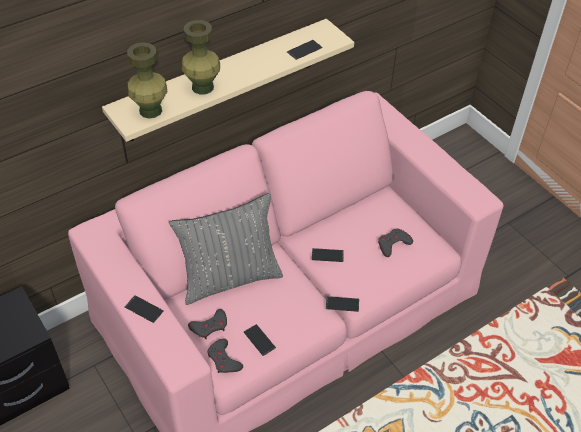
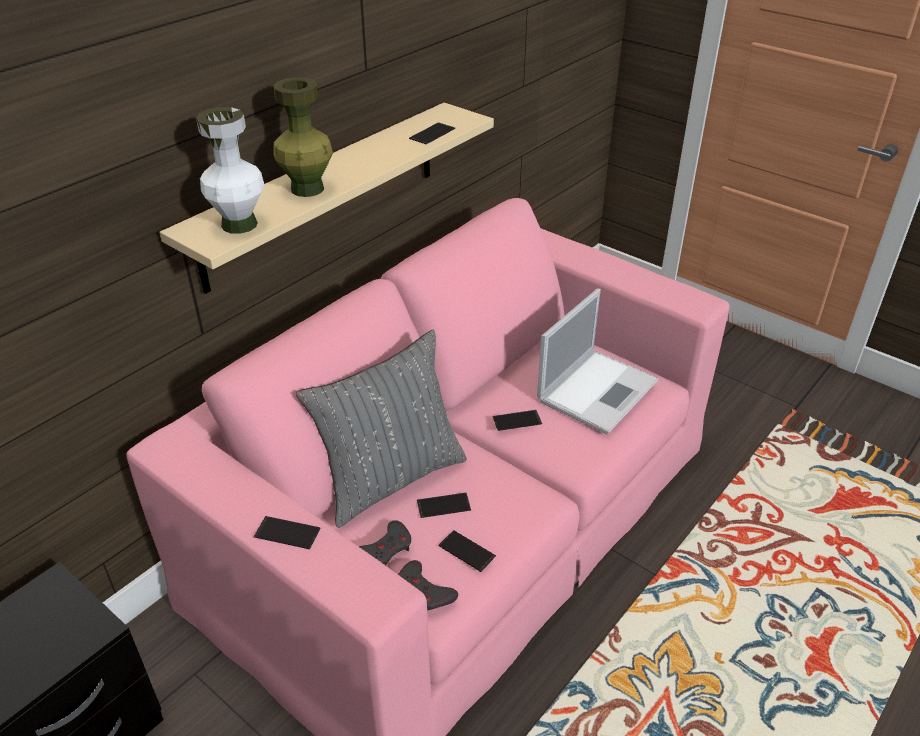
camera: 15 degrees left, 10 degrees down
green vase [127,42,168,118] -> white vase [196,107,264,234]
phone [326,296,359,312] -> phone moved to [417,493,471,518]
grey game controller [378,229,413,257] -> laptop [537,289,659,435]

